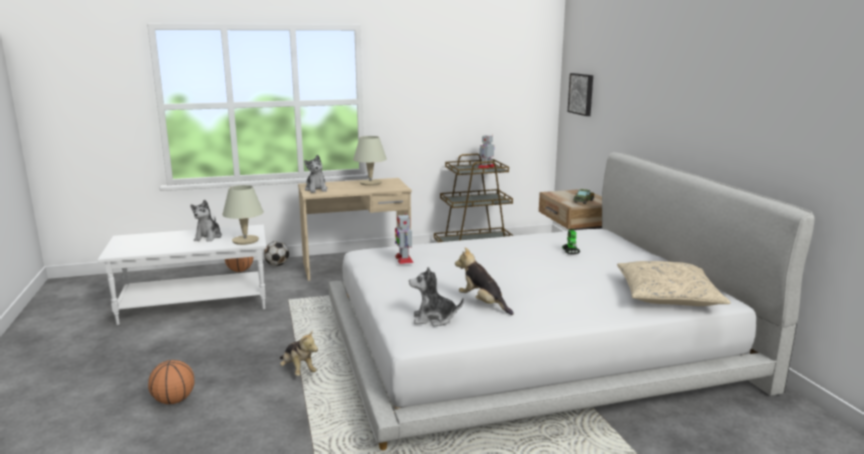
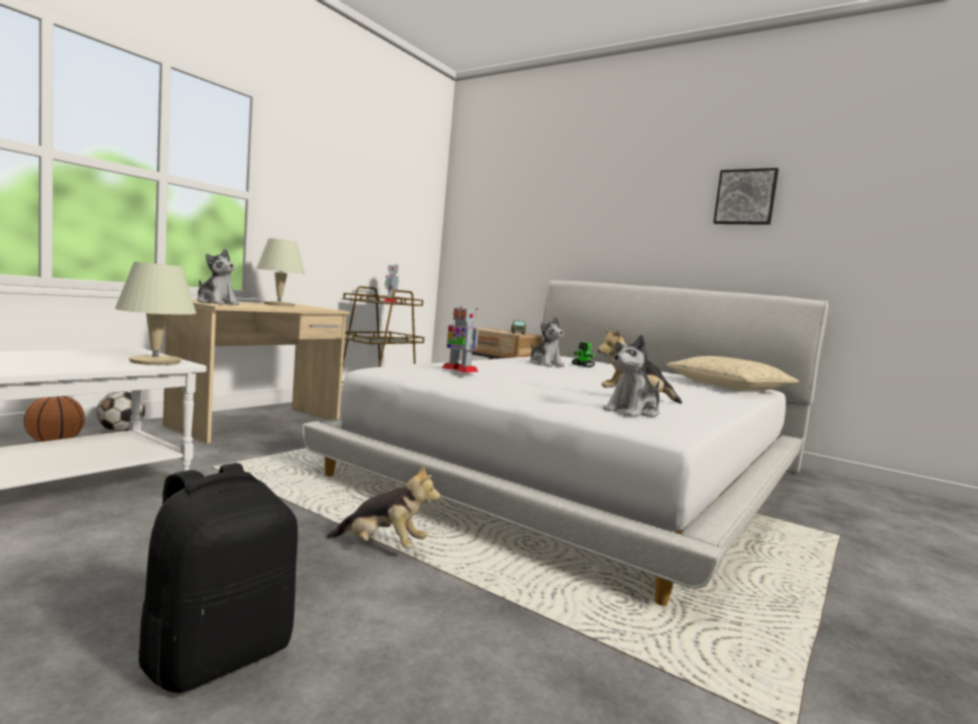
camera: 40 degrees left, 10 degrees down
basketball [148,360,194,404] -> black backpack [138,463,298,693]
plush toy [190,200,222,242] -> plush toy moved to [530,317,565,367]
picture [568,73,593,116] -> picture moved to [713,168,779,225]

